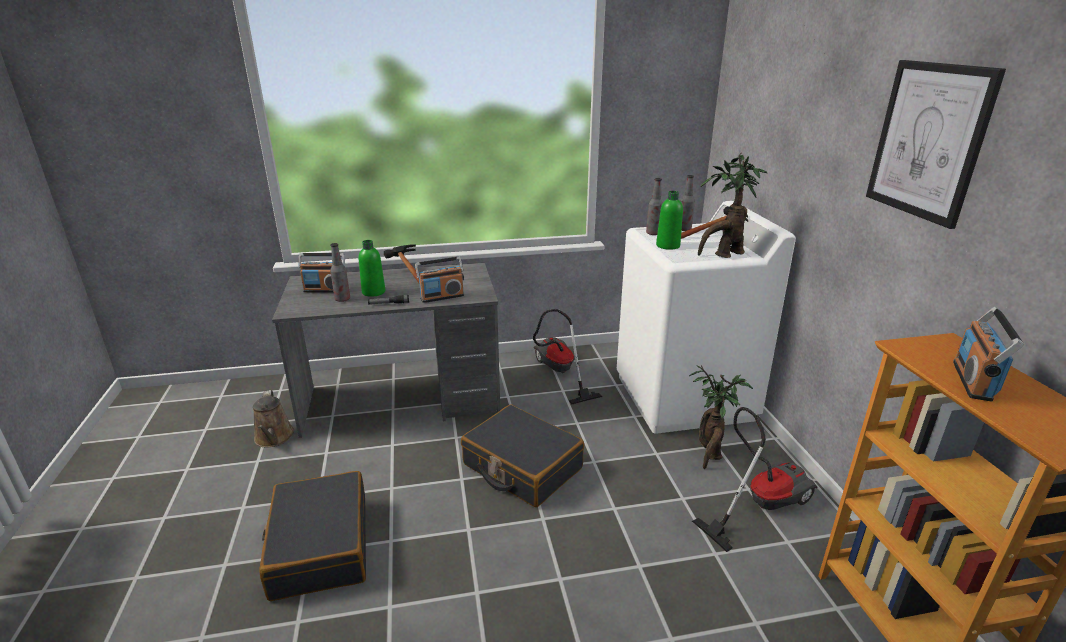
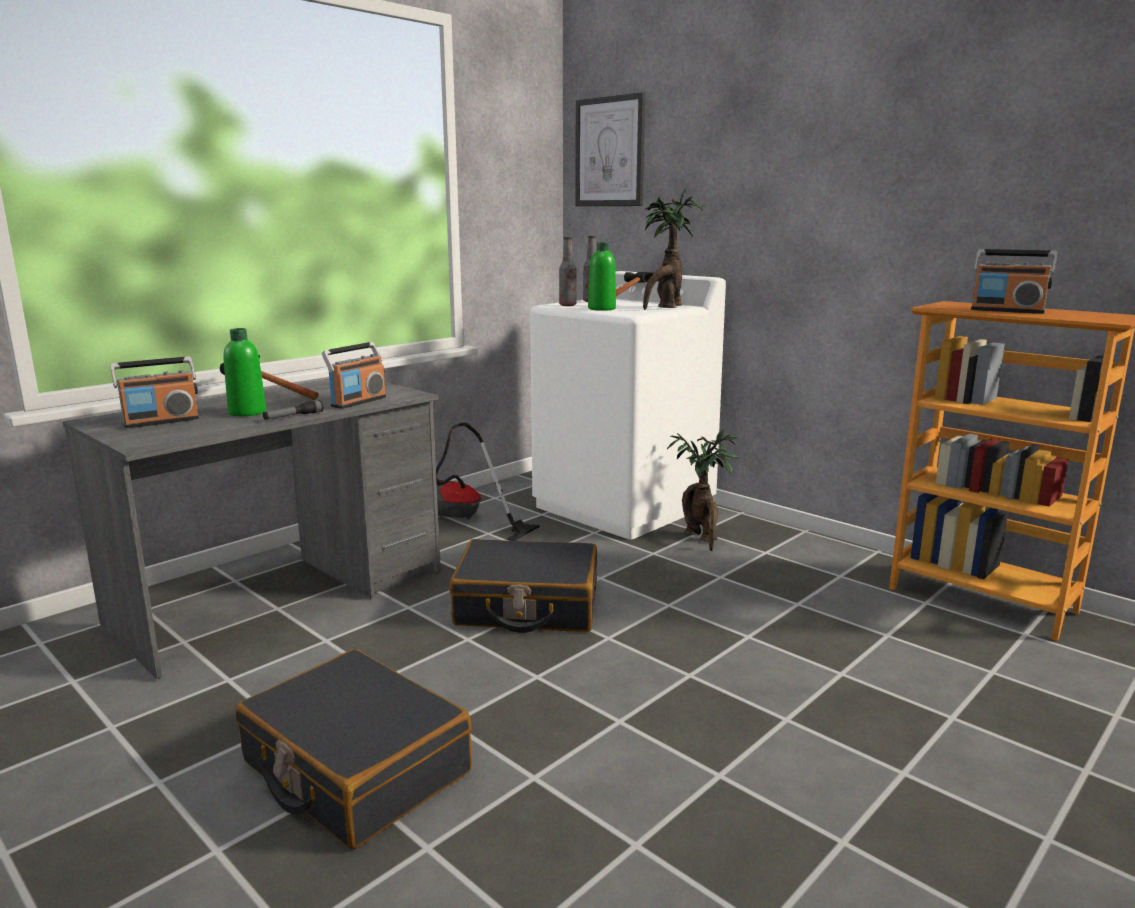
camera: 35 degrees left, 10 degrees down
brown watering can [253,390,294,447] -> none
bottle [330,243,350,302] -> none
vacuum cleaner [692,407,817,552] -> none
picture [866,60,1006,229] -> picture moved to [575,92,645,206]
radio [953,307,1024,402] -> radio turned 45 degrees counterclockwise [971,249,1057,314]

